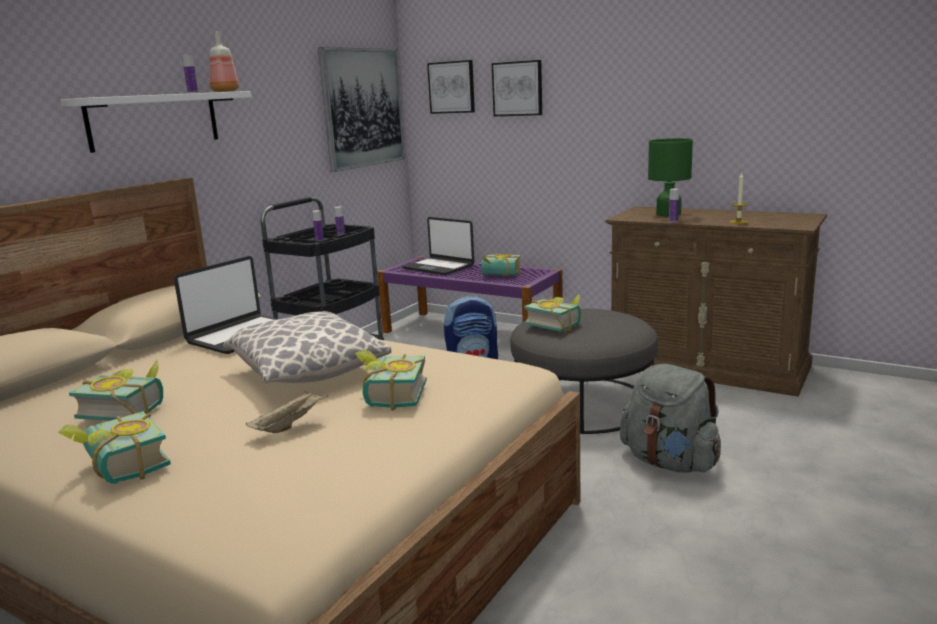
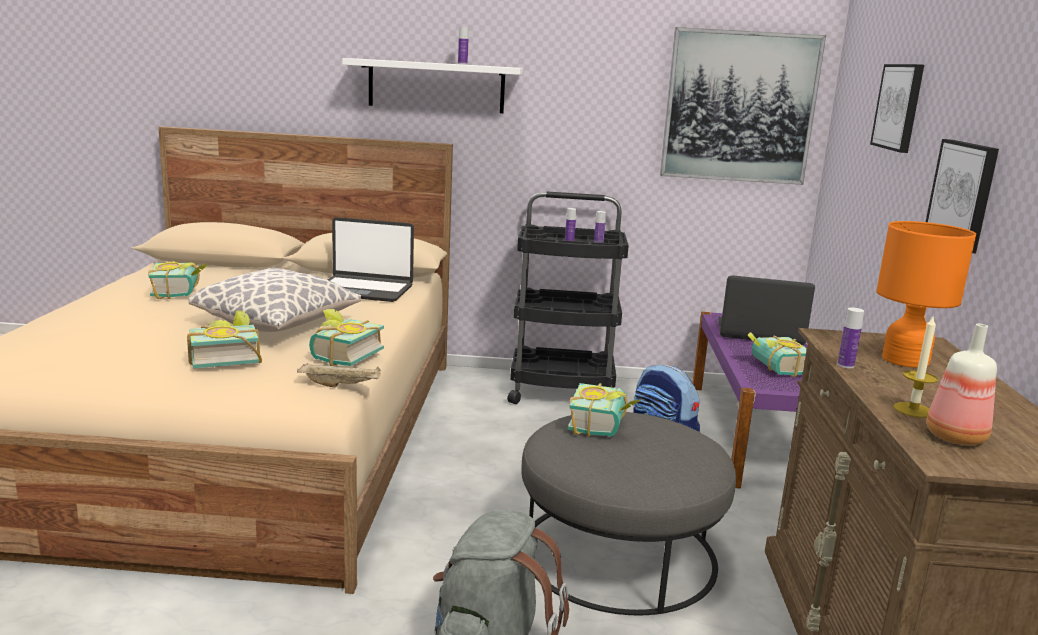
camera: 60 degrees right, 0 degrees up
book [58,411,171,484] -> book moved to [309,309,384,366]
bottle [210,31,239,92] -> bottle moved to [926,324,997,445]
beige tray [246,390,328,433] -> beige tray moved to [297,363,381,387]
laptop [402,217,474,275] -> laptop turned 90 degrees clockwise [718,275,815,345]
picture [427,60,475,114] -> picture moved to [926,139,999,253]
green table lamp [648,138,693,217] -> orange table lamp [876,221,976,368]

